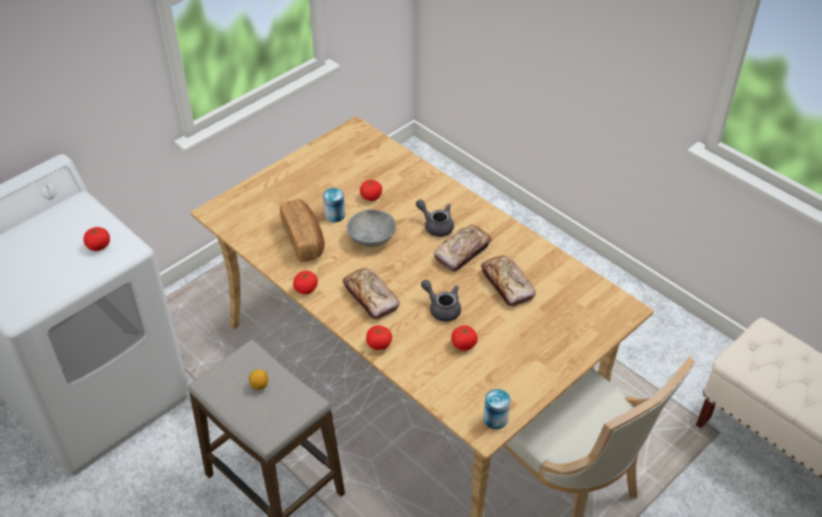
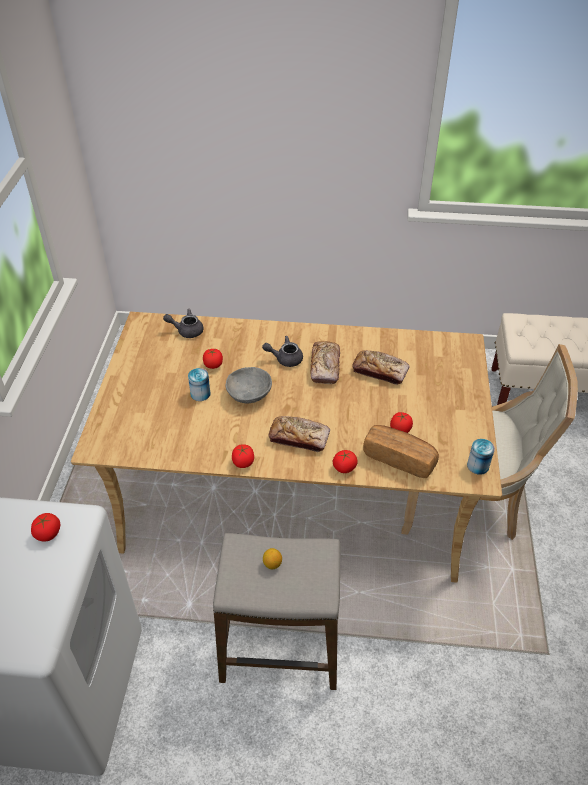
camera: 40 degrees left, 0 degrees up
bread [280,199,325,262] -> bread moved to [363,425,439,478]
grey teapot [421,279,461,322] -> grey teapot moved to [163,308,203,338]

